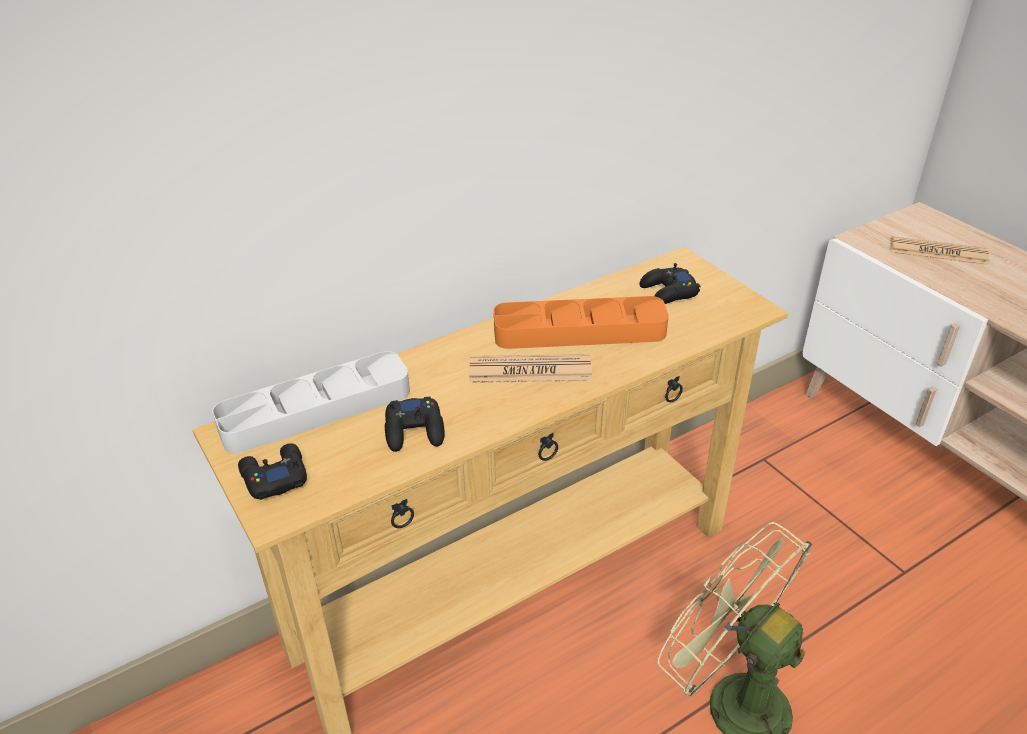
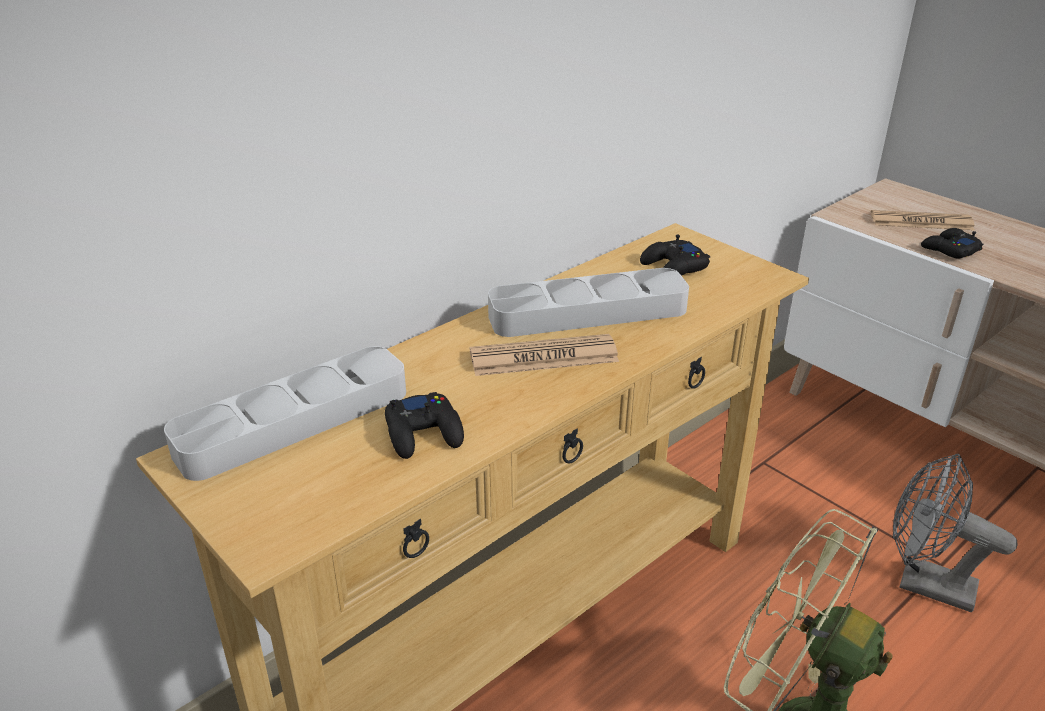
camera: 10 degrees left, 5 degrees down
black game controller [238,444,307,500] -> black game controller moved to [921,228,983,259]
orange tray [494,296,669,349] -> grey tray [488,268,689,337]
none -> grey fan [893,453,1018,613]

